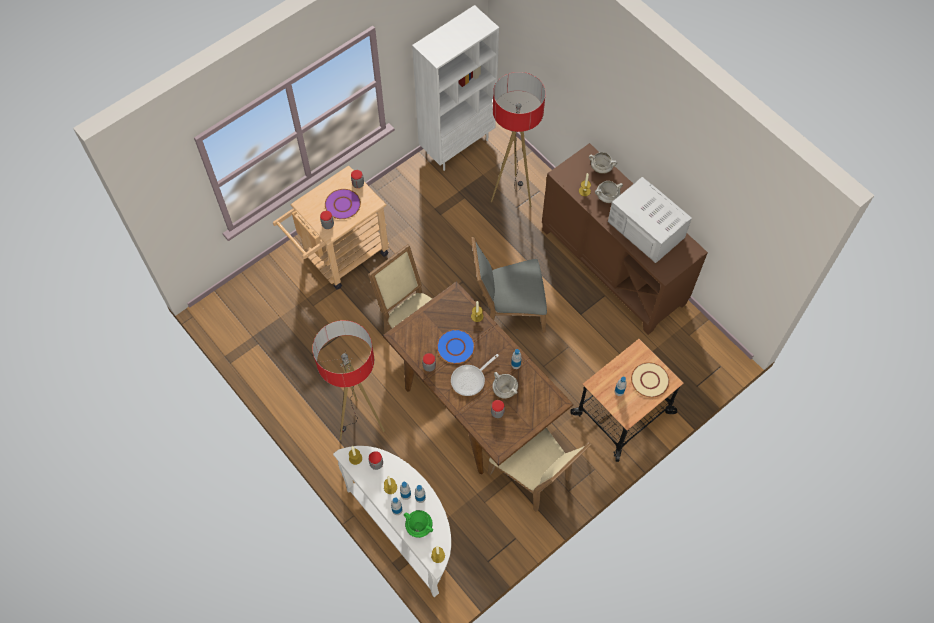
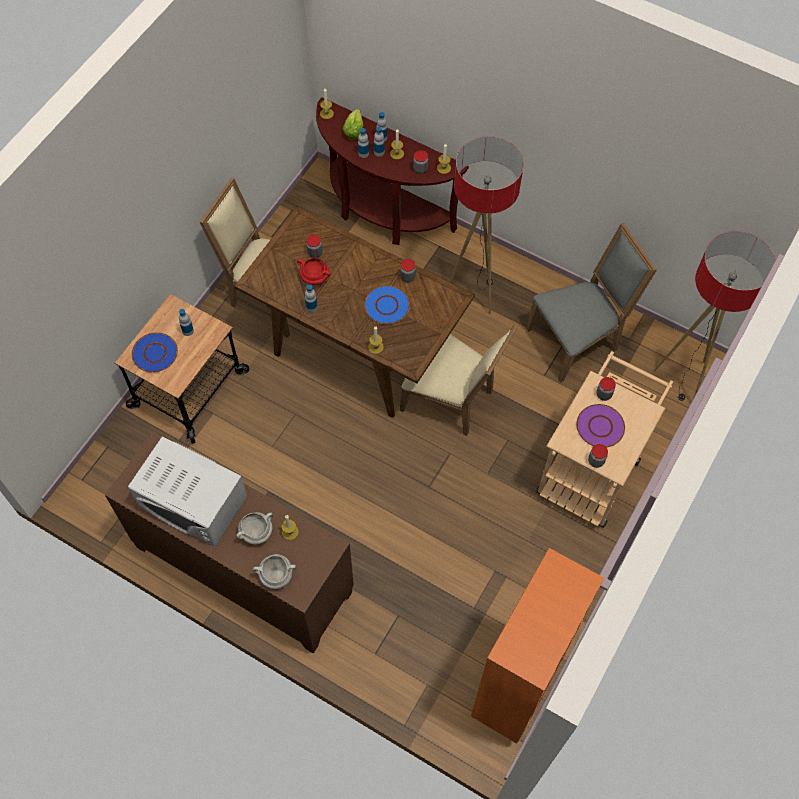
camera: 160 degrees right, 0 degrees up
white console table [333,446,451,597] -> brown console table [316,97,469,245]
green cooking pot [404,510,433,538] -> lettuce [342,109,364,140]
white bookcase [412,5,499,171] -> orange bookcase [471,548,604,743]
frying pan [451,354,499,396] -> none
grey chair [471,236,547,333] -> grey chair moved to [526,223,657,382]
floor lamp [491,72,546,208] -> floor lamp moved to [654,231,776,401]
white cooking pot [492,372,518,399] -> red cooking pot [297,258,330,285]
beige plate [631,362,669,398] -> blue plate [132,332,178,373]

